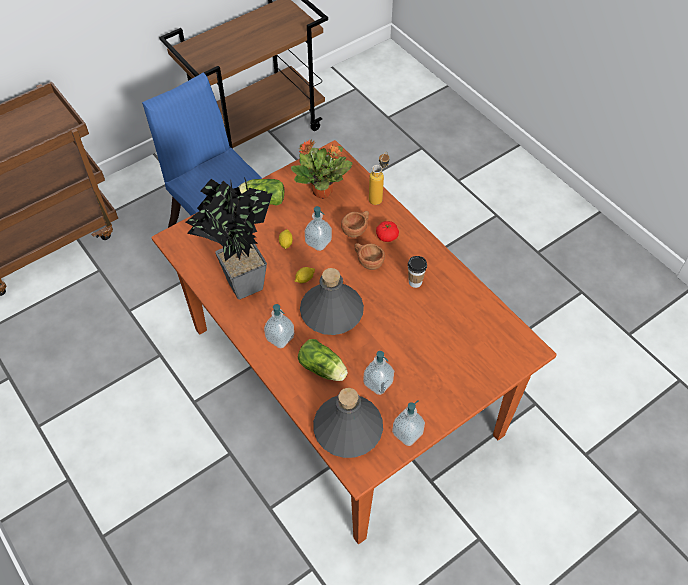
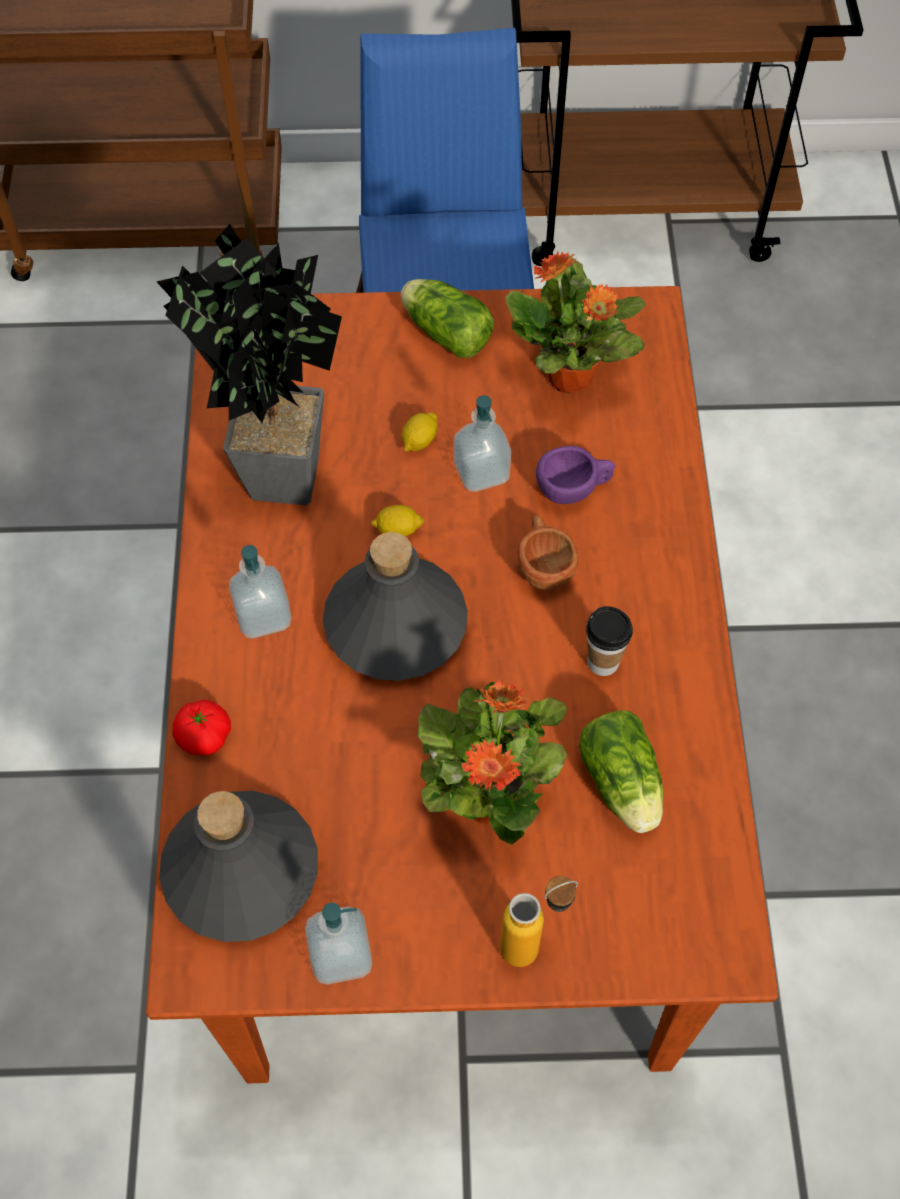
camera: 35 degrees right, 5 degrees up
lettuce [298,339,348,381] -> lettuce moved to [579,710,663,833]
brown cup [341,211,369,238] -> purple cup [536,446,615,504]
soap dispenser [363,351,394,395] -> none
bottle [369,152,389,205] -> bottle moved to [500,876,578,967]
tomato [376,221,399,242] -> tomato moved to [172,699,231,755]
none -> potted plant [418,680,567,845]

